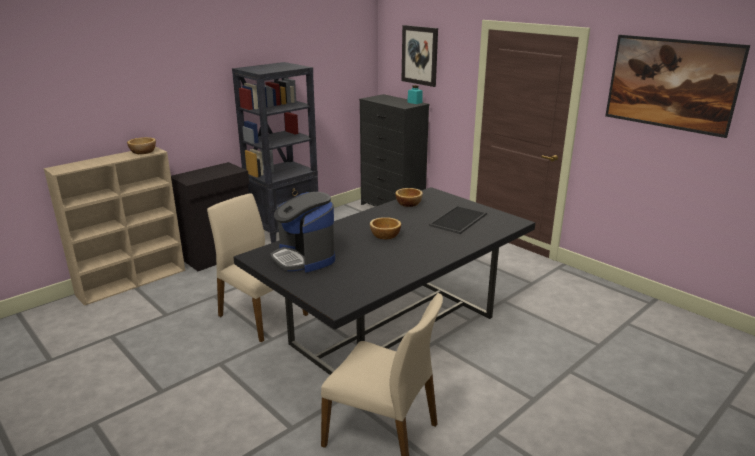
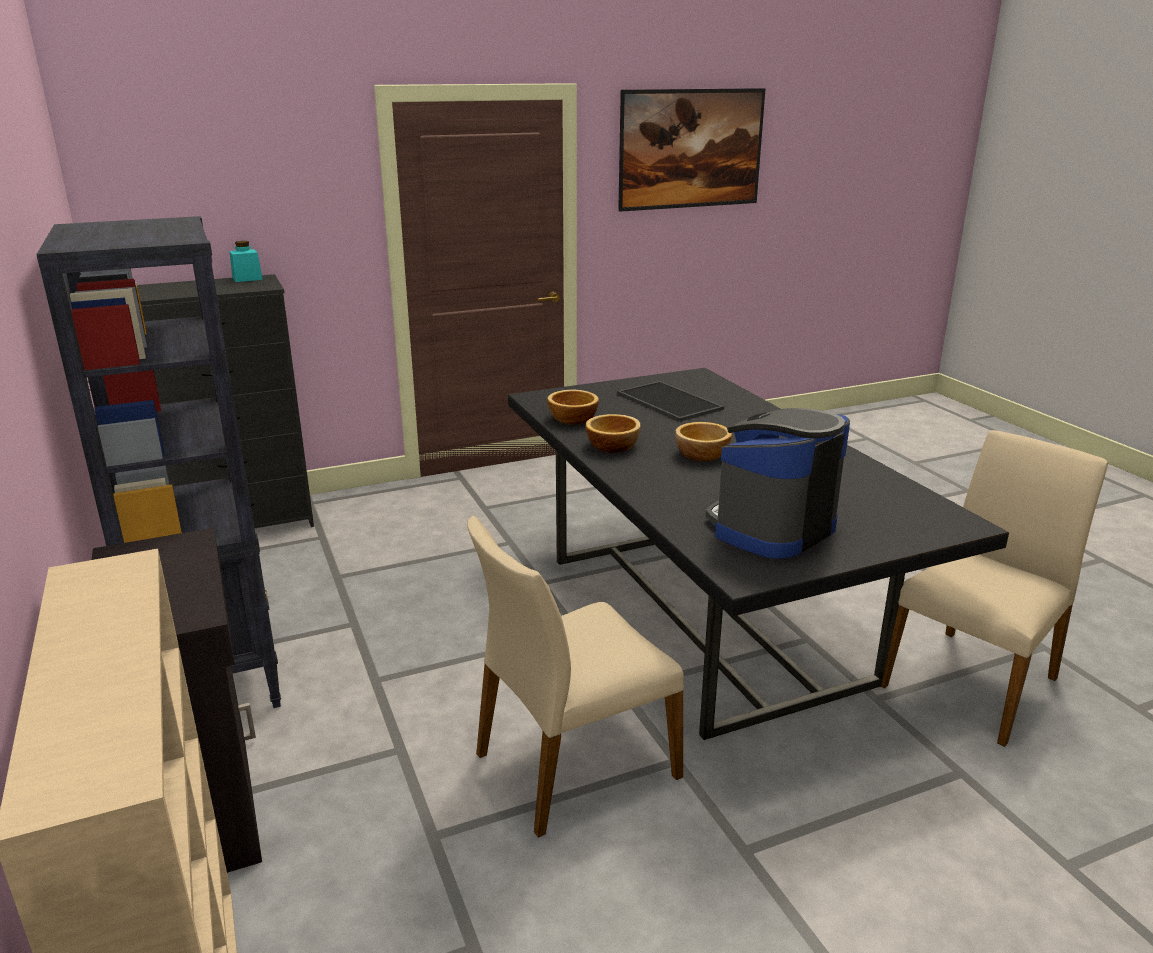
camera: 70 degrees left, 0 degrees up
bowl [127,137,156,154] -> bowl moved to [586,414,641,453]
coffee machine [270,192,335,273] -> coffee machine turned 150 degrees clockwise [706,408,850,559]
picture [402,25,438,87] -> none

